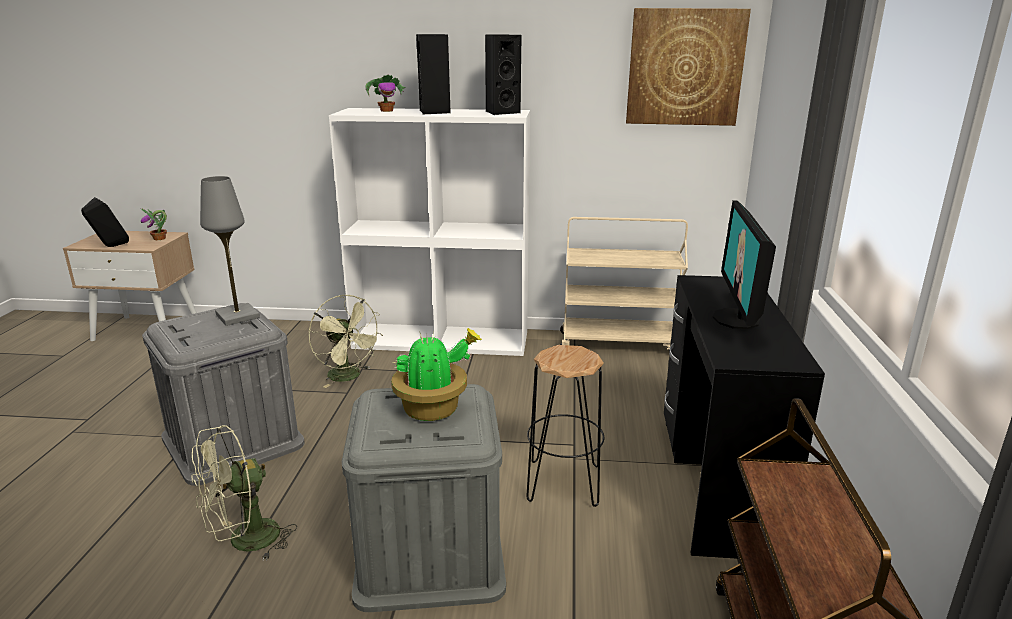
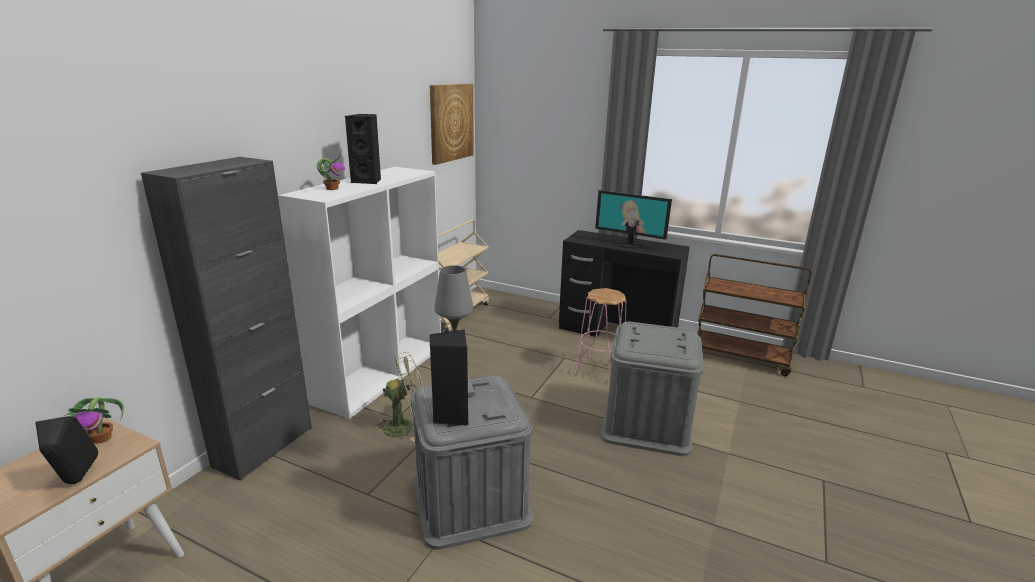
camera: 70 degrees left, 0 degrees up
green fan [191,425,297,561] -> none
potted plant [391,328,482,421] -> none
black speaker [485,34,522,115] -> black speaker moved to [430,330,468,425]
black stool [526,345,604,507] -> pink stool [575,288,626,381]
none -> black cabinet [141,157,312,481]

